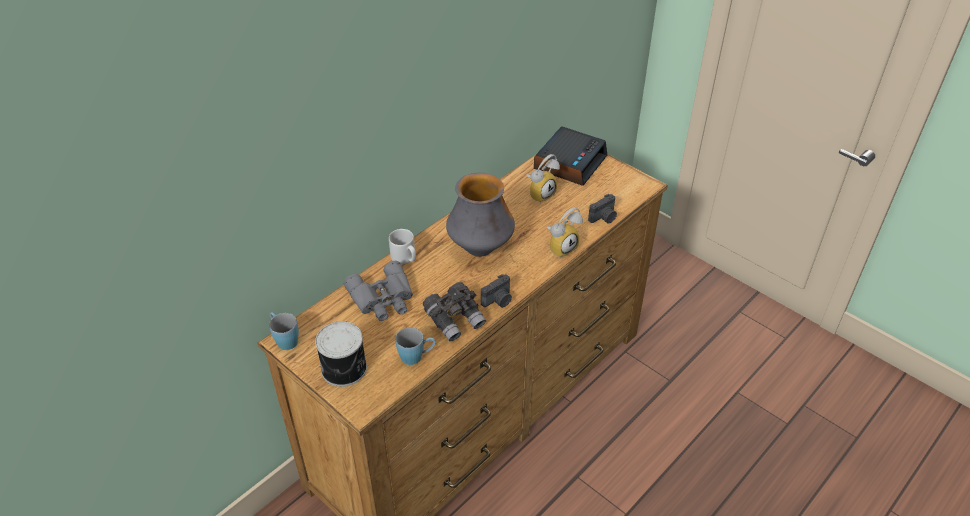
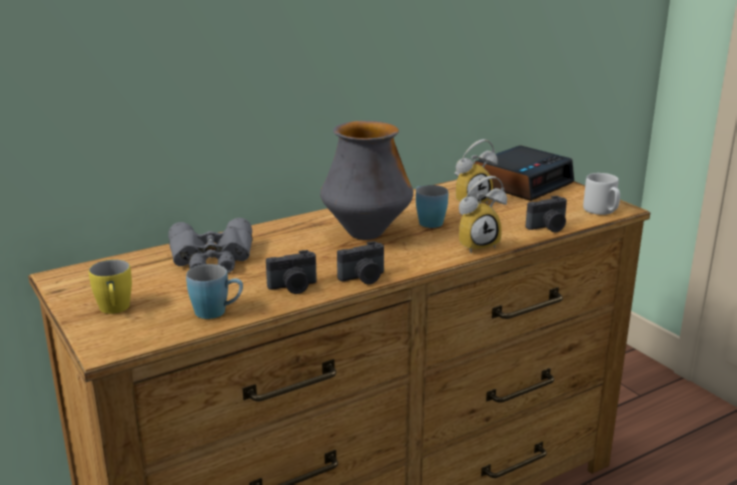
camera: 15 degrees right, 20 degrees down
blue mug [269,312,299,350] -> blue mug moved to [416,185,448,228]
can [315,321,367,387] -> yellow mug [89,259,132,314]
grey mug [389,229,416,265] -> grey mug moved to [583,173,620,215]
grey binoculars [423,282,486,342] -> camera [266,250,317,294]

